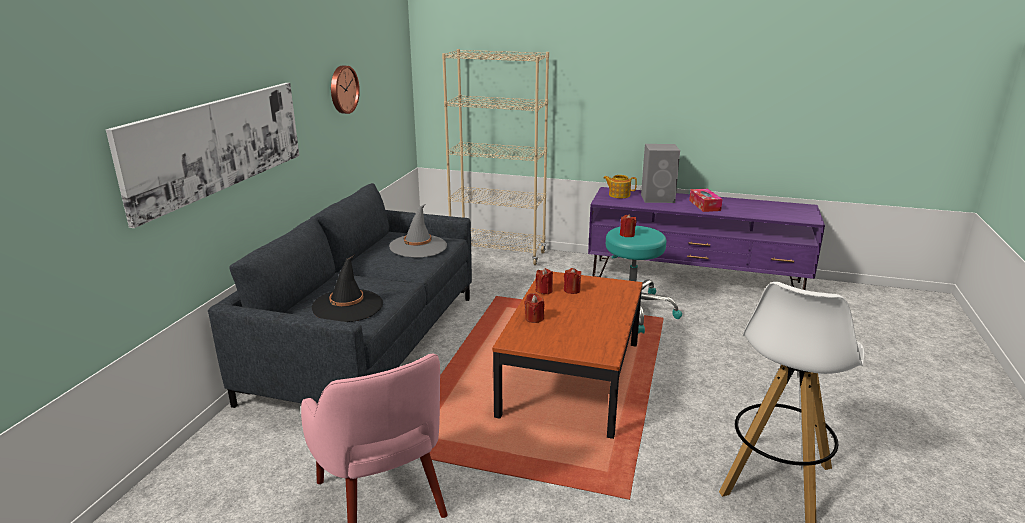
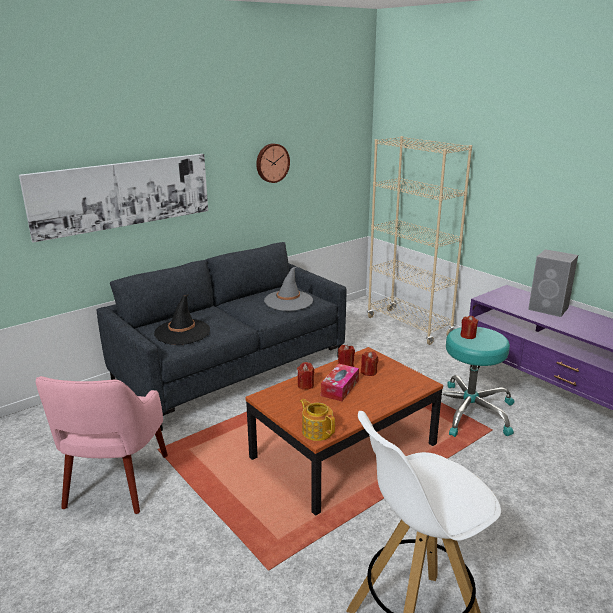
camera: 35 degrees right, 0 degrees up
teapot [603,175,637,198] -> teapot moved to [300,399,335,441]
tissue box [689,189,723,212] -> tissue box moved to [321,364,359,401]

